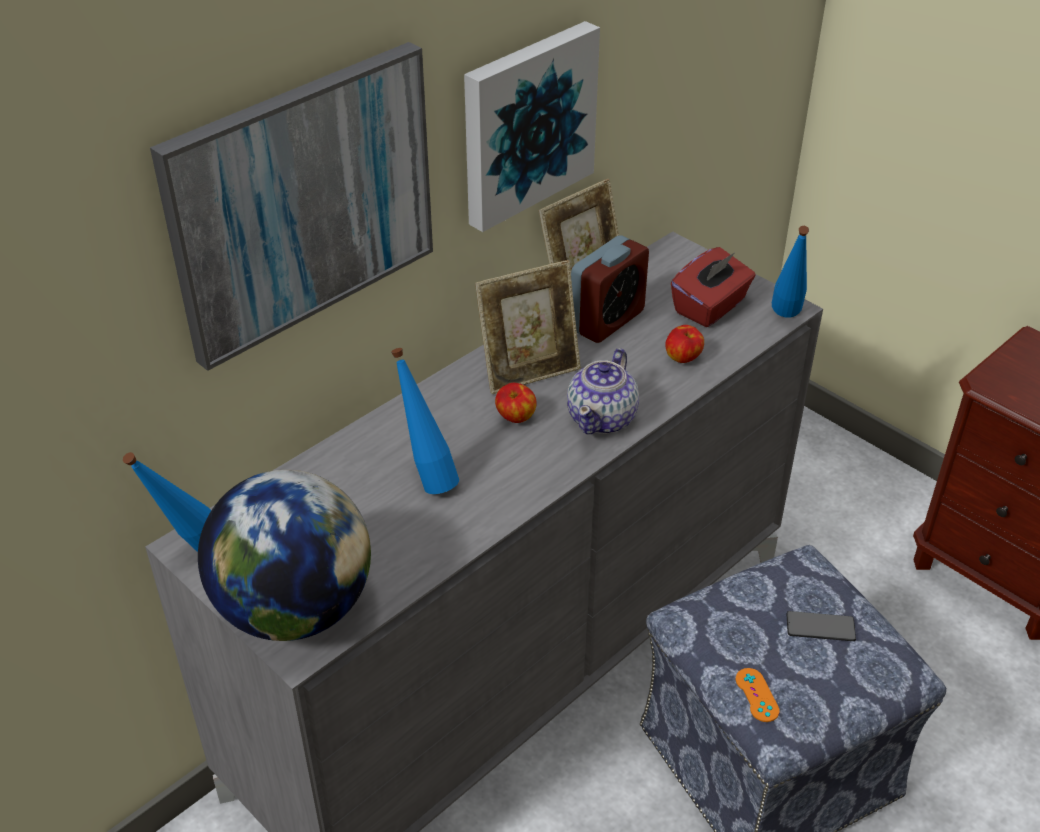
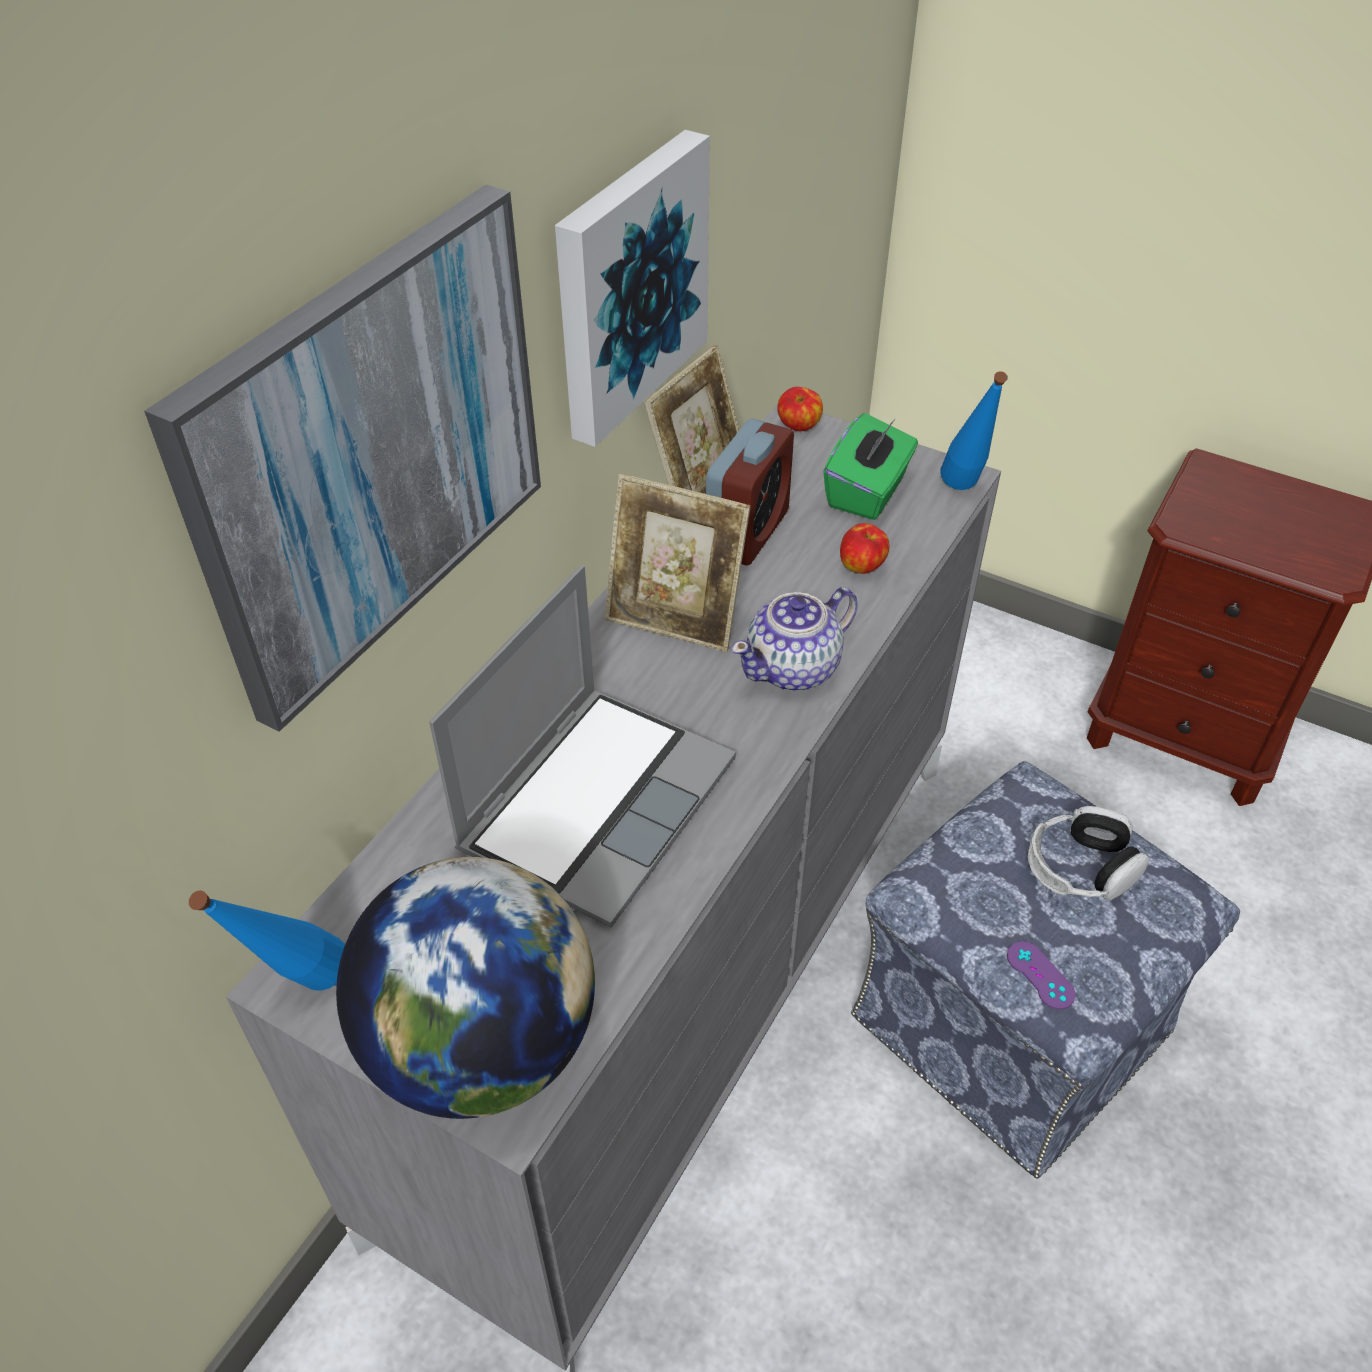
camera: 15 degrees left, 5 degrees up
blue bottle [391,348,459,494] -> laptop [429,565,736,928]
picture frame [475,260,581,394] -> picture frame turned 60 degrees clockwise [605,474,750,652]
apple [495,383,537,423] -> apple moved to [777,387,823,431]
teapot [567,348,639,434] -> teapot turned 45 degrees clockwise [731,587,858,691]
red tissue box [671,247,756,327] -> green tissue box [823,413,918,520]
orange game controller [736,668,780,722] -> purple game controller [1007,941,1075,1009]
phone [787,611,856,641] -> headphones [1028,806,1149,900]

